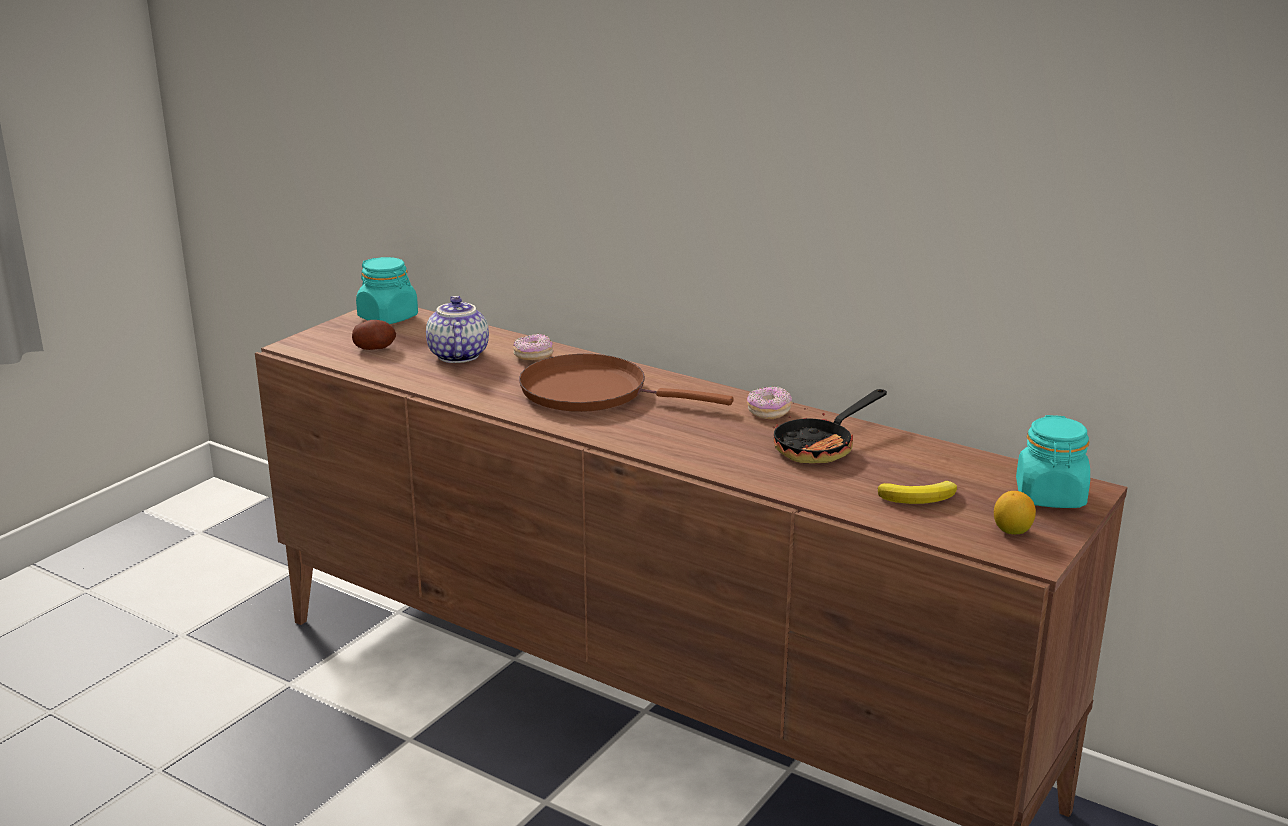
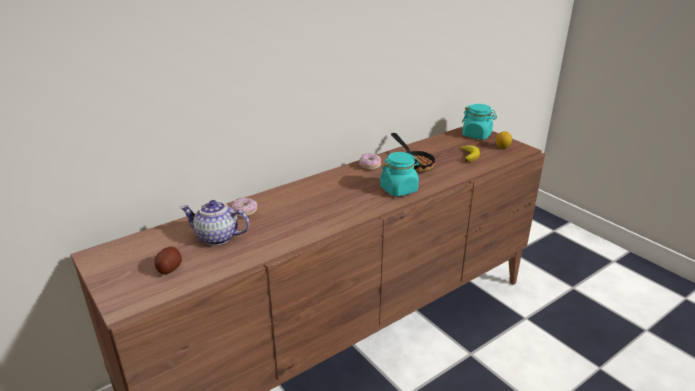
camera: 70 degrees left, 5 degrees up
turquoise jar [356,257,418,324] -> turquoise jar moved to [380,152,419,197]
brown frying pan [519,354,734,412] -> none

